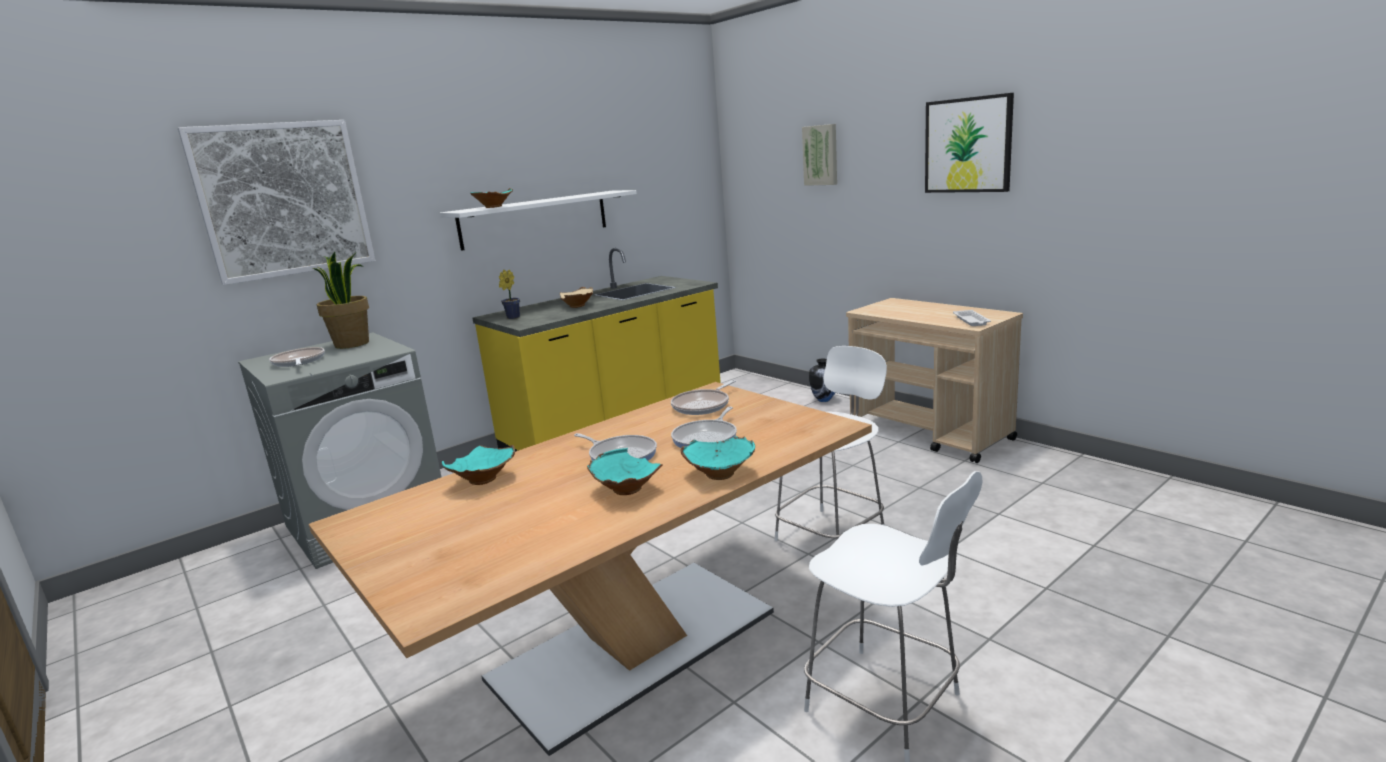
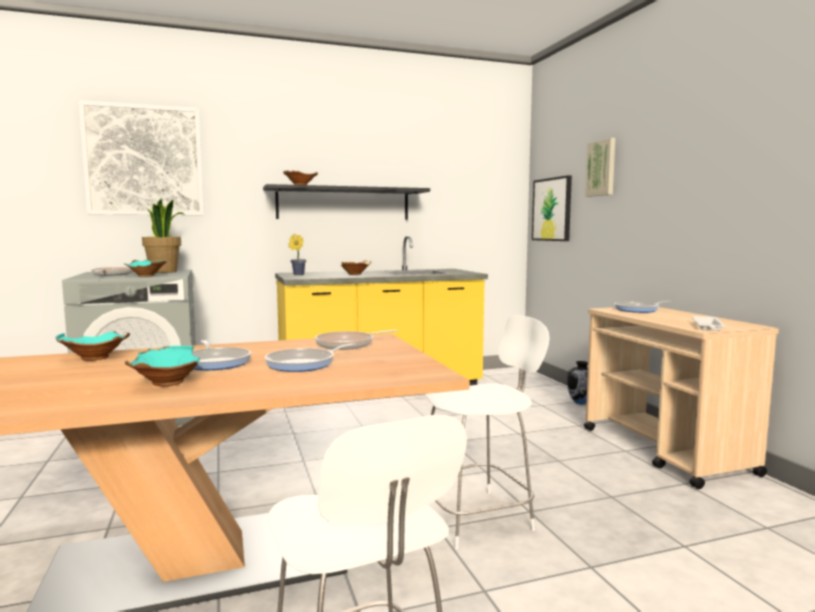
camera: 20 degrees right, 10 degrees down
white shelf [440,190,637,251] -> black shelf [263,184,430,220]
turquoise bowl [680,436,755,480] -> turquoise bowl moved to [123,260,167,277]
picture [925,93,1014,193] -> picture moved to [532,175,572,241]
none -> frying pan [614,301,672,313]

